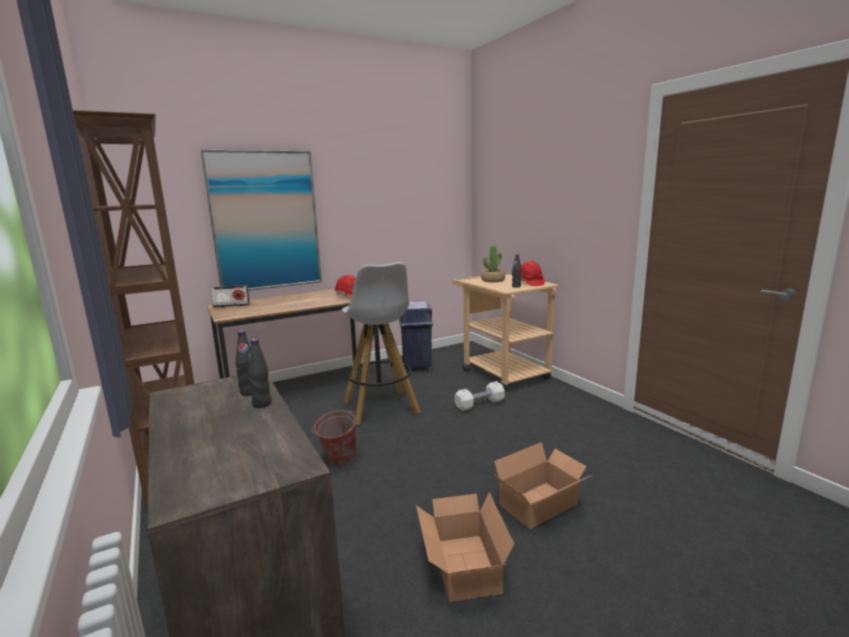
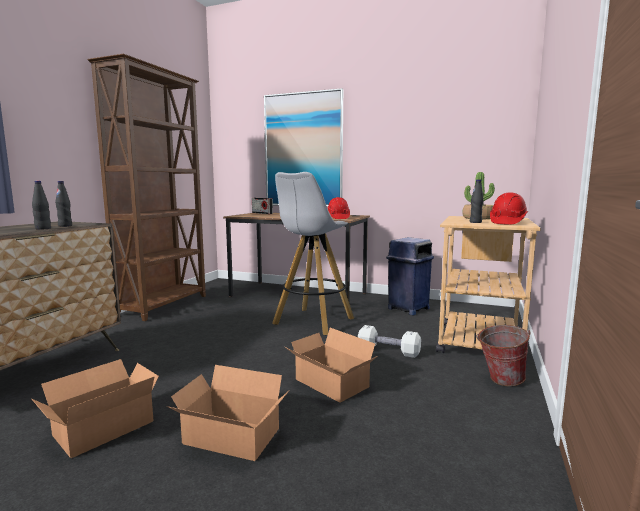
camera: 50 degrees right, 5 degrees down
bucket [312,410,357,466] -> bucket moved to [476,325,530,386]
none -> cardboard box [285,328,378,403]

